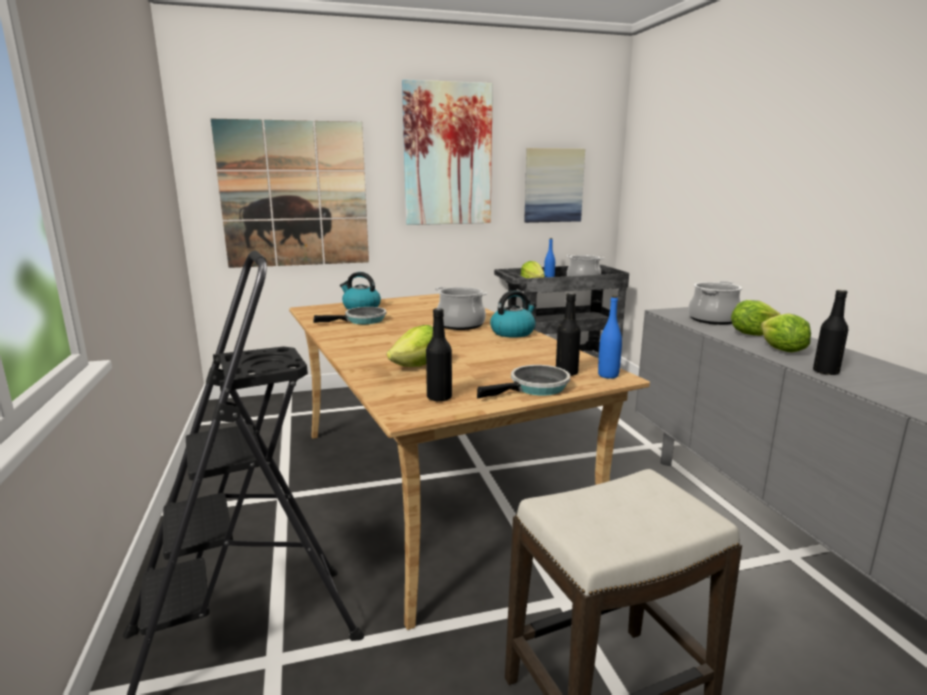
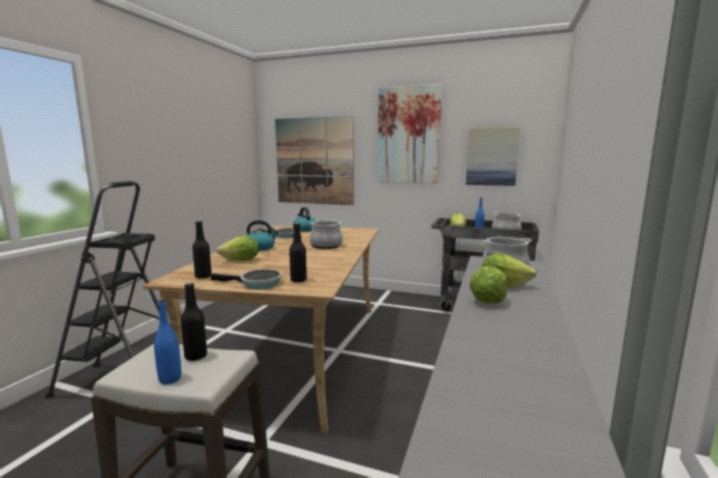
camera: 35 degrees right, 5 degrees down
kettle [490,290,536,338] -> kettle moved to [247,220,279,251]
blue bottle [598,295,622,379] -> blue bottle moved to [154,299,181,385]
black bottle [813,290,848,375] -> black bottle moved to [181,283,207,361]

